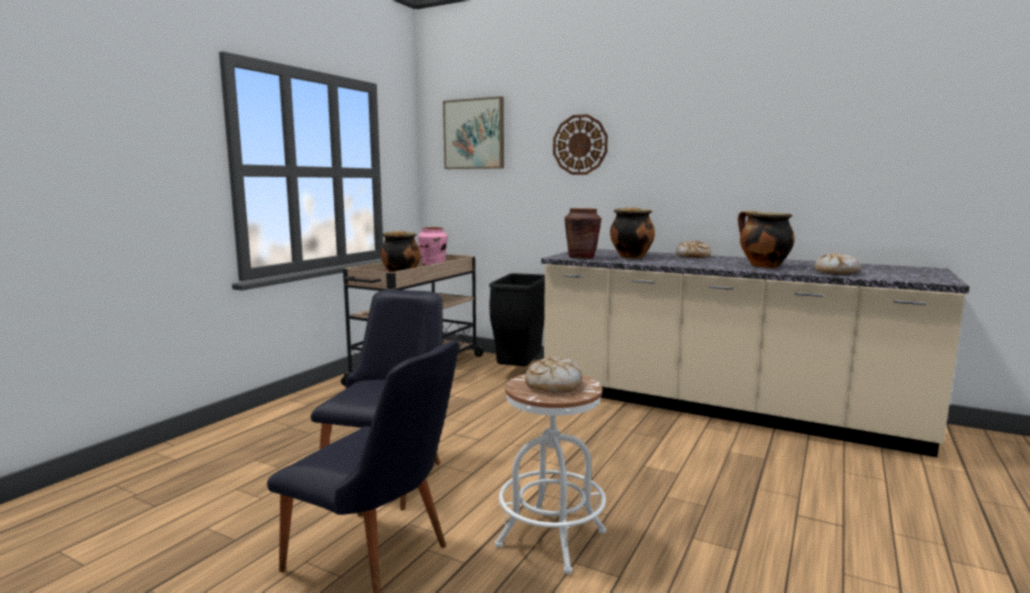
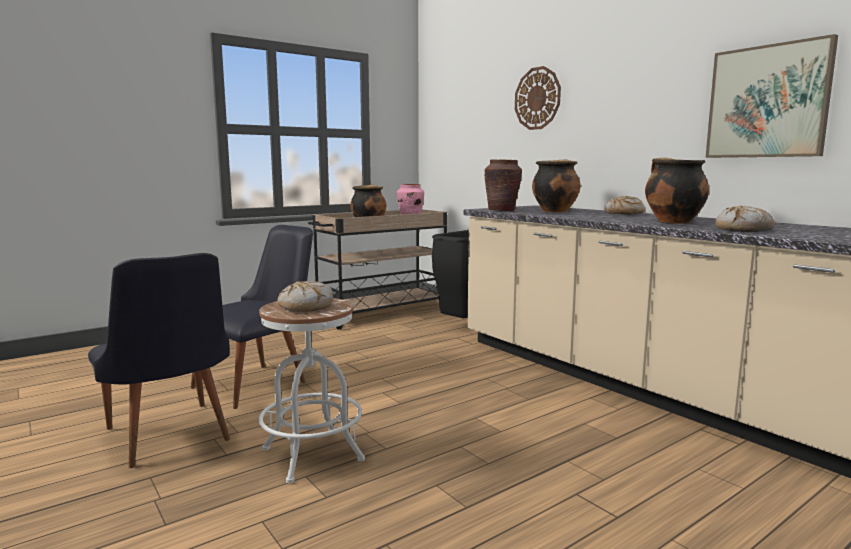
camera: 25 degrees right, 0 degrees up
picture [443,96,504,169] -> picture moved to [706,34,838,158]

